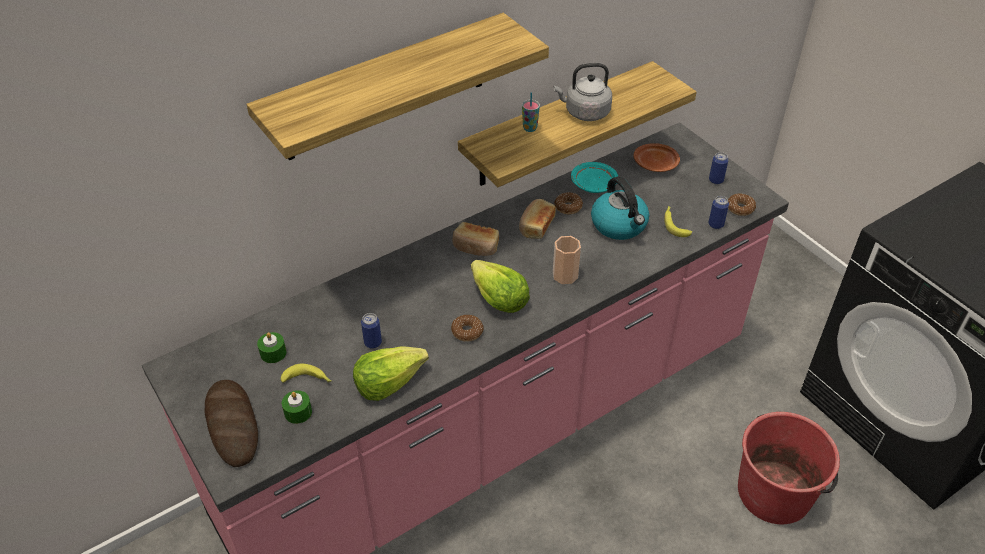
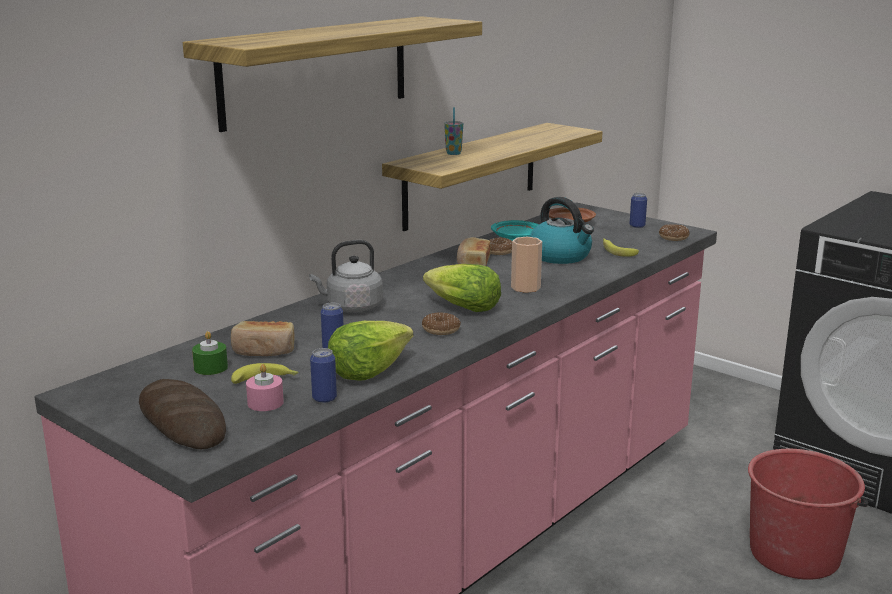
camera: 15 degrees left, 25 degrees down
green candle [282,390,312,424] -> pink candle [246,364,284,411]
bread [452,222,499,256] -> bread moved to [231,321,295,356]
grey kettle [554,63,612,121] -> grey kettle moved to [309,240,383,312]
can [708,196,729,229] -> can moved to [310,348,337,403]

